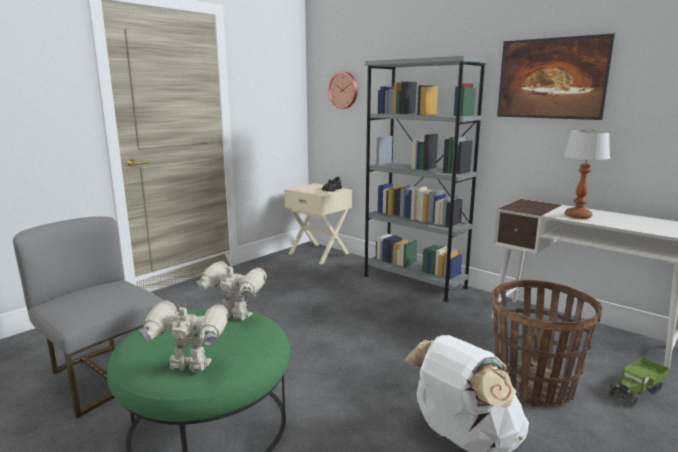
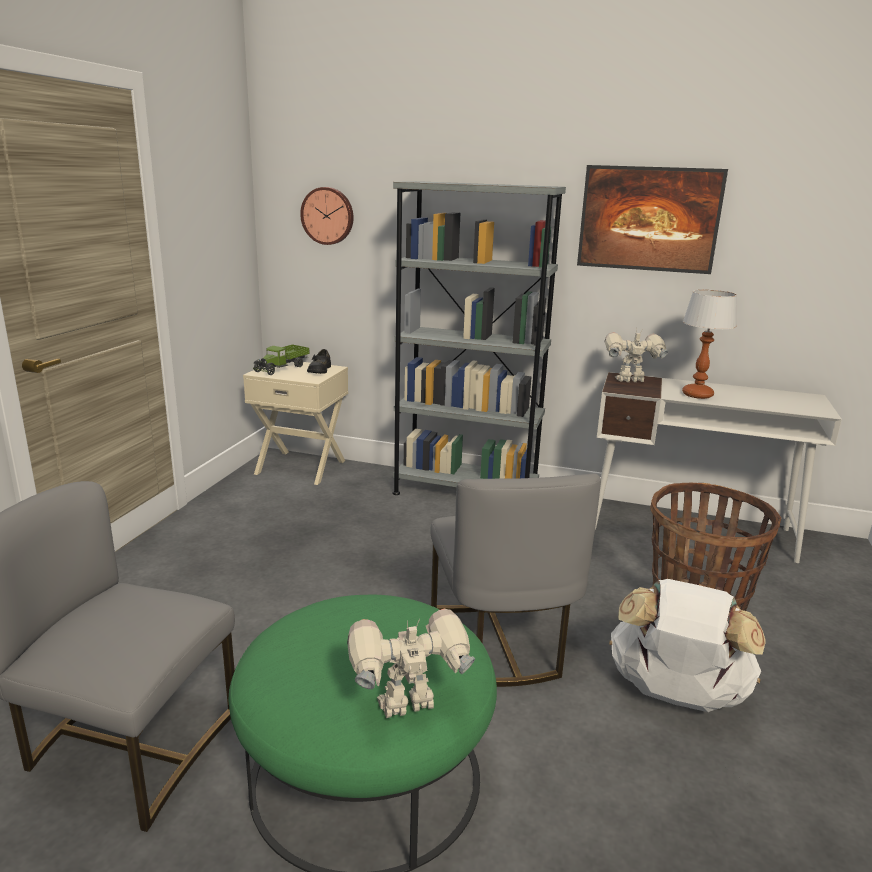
camera: 25 degrees left, 5 degrees up
toy robot [196,261,267,321] -> toy robot moved to [604,328,668,382]
toy truck [609,357,670,407] -> toy truck moved to [253,344,310,375]
none -> grey chair [430,474,601,687]

